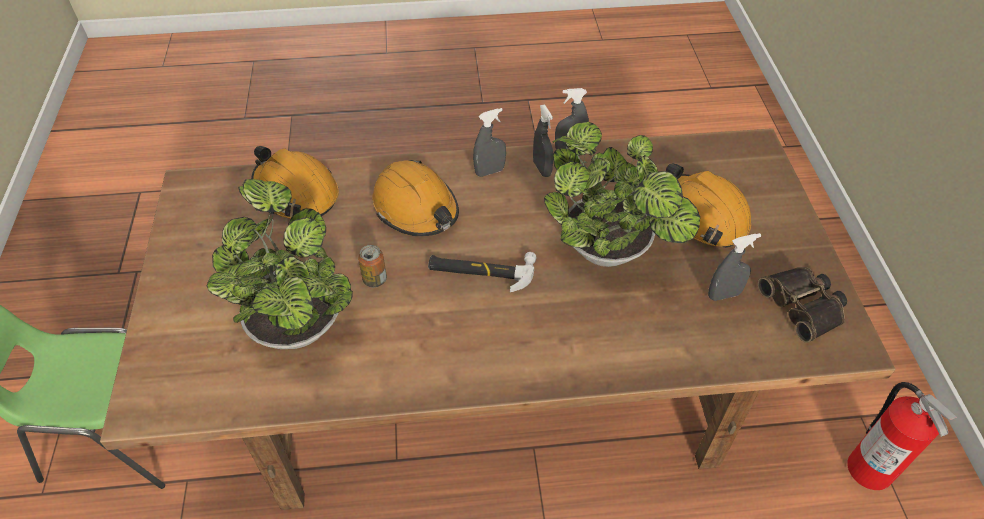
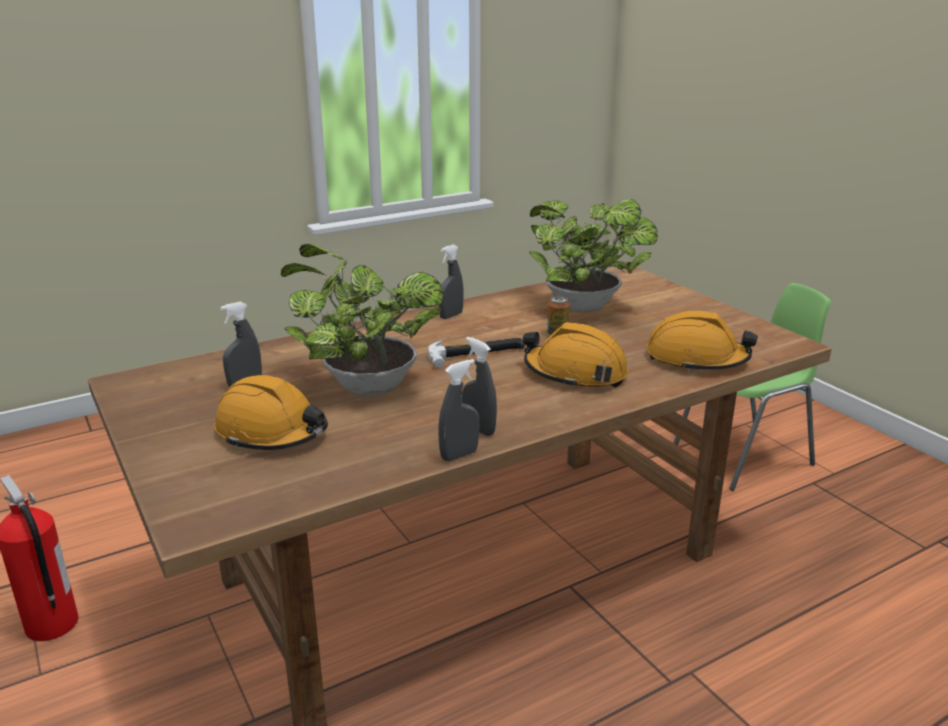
camera: 155 degrees right, 25 degrees down
grey spray bottle [473,108,506,177] -> grey spray bottle moved to [438,245,464,319]
binoculars [758,267,847,343] -> none

